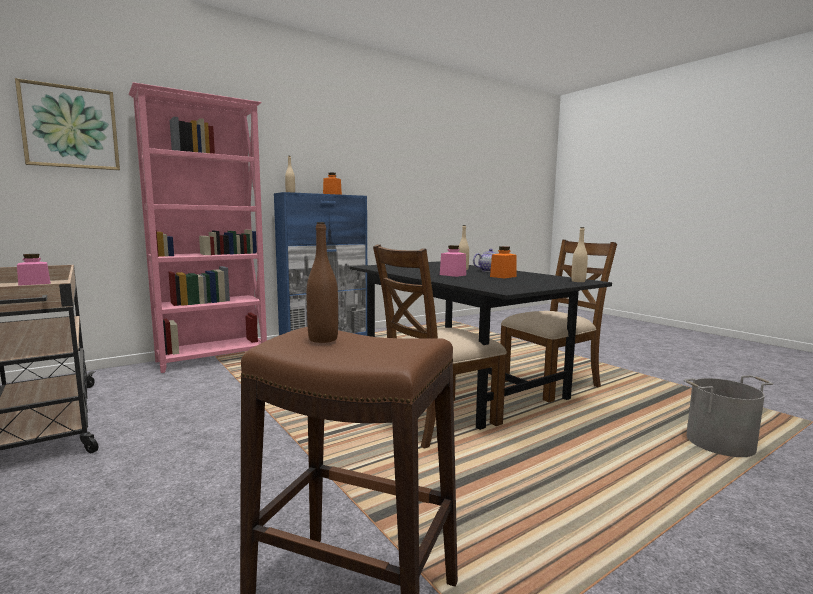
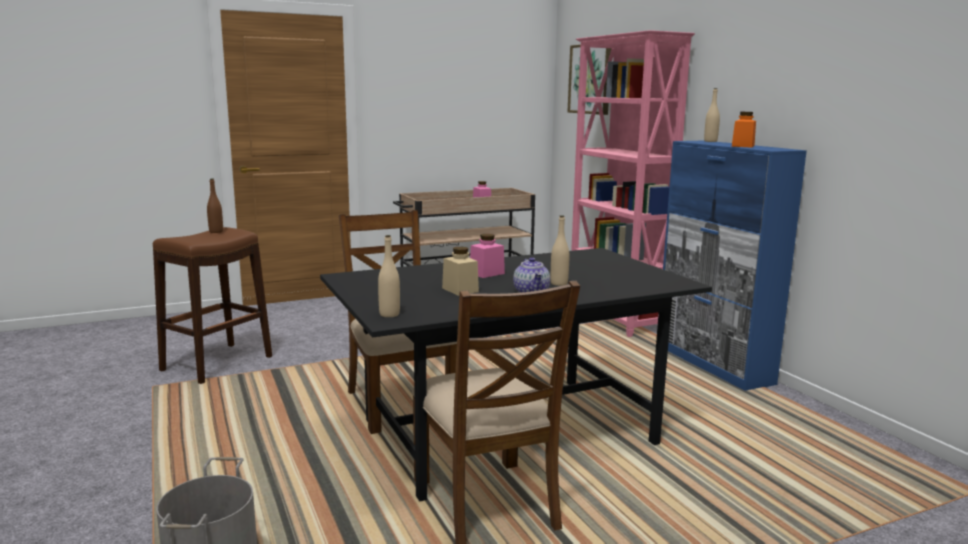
camera: 100 degrees right, 5 degrees up
orange jar [490,246,517,278] -> beige jar [442,247,479,296]

